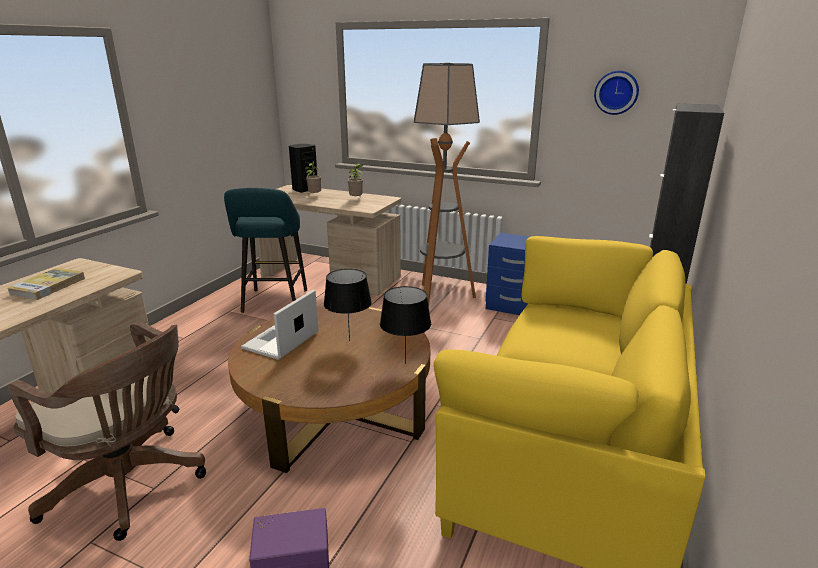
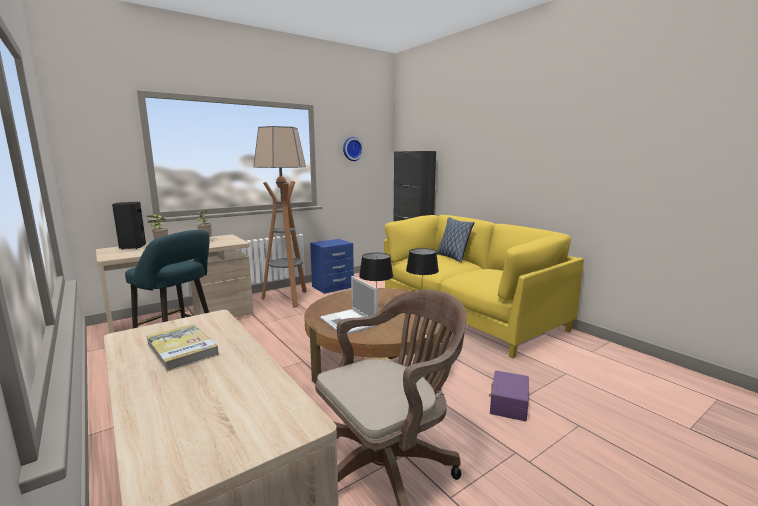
camera: 60 degrees left, 10 degrees down
none -> pillow [437,217,474,263]

